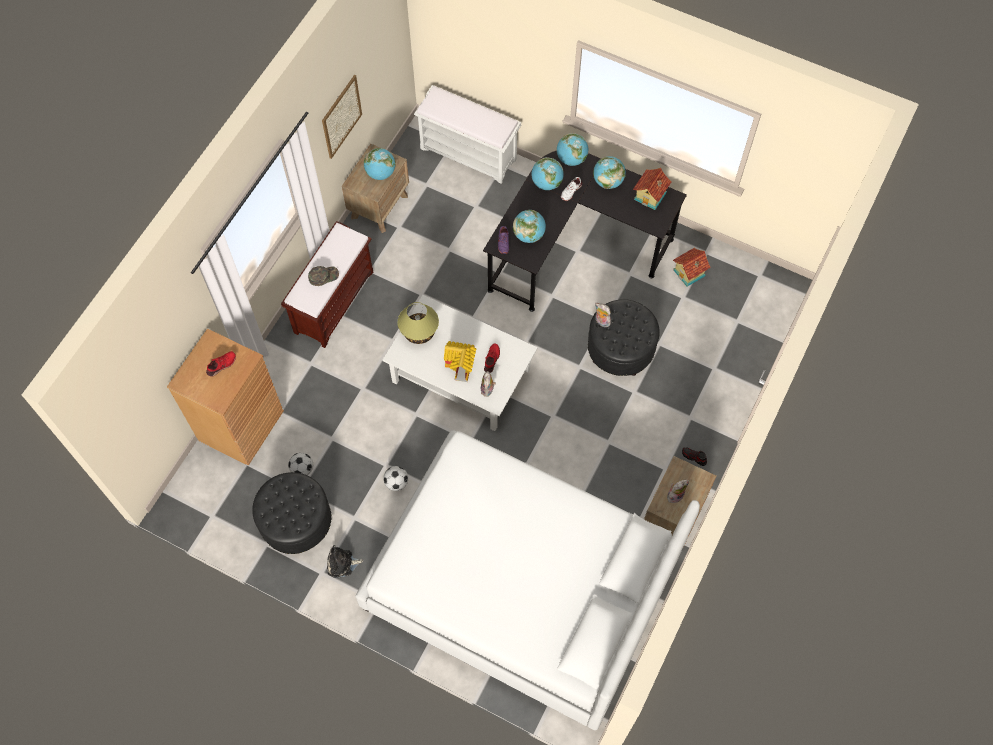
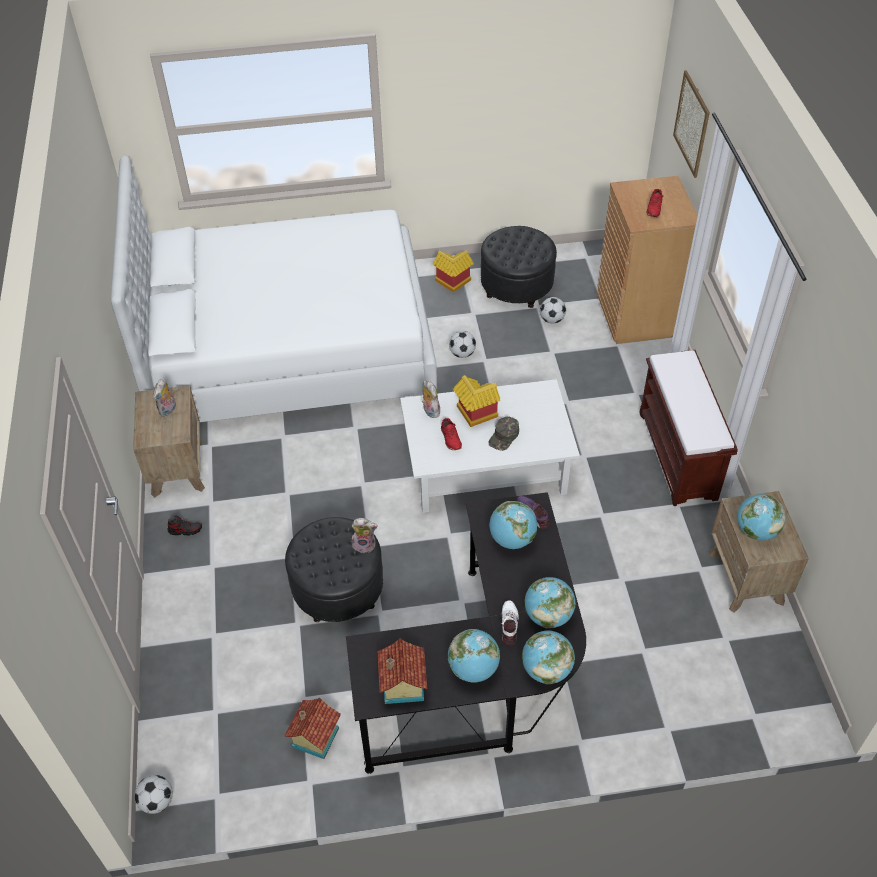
camera: 145 degrees right, 15 degrees down
green cap [308,266,339,286] -> green cap moved to [488,416,519,451]
picture [322,75,362,159] -> picture moved to [673,70,710,178]
plush toy [327,545,364,578] -> toy house [432,250,474,293]
table lamp [397,302,439,344] -> none
white bench [414,85,521,184] -> none
none -> football [135,775,173,814]

